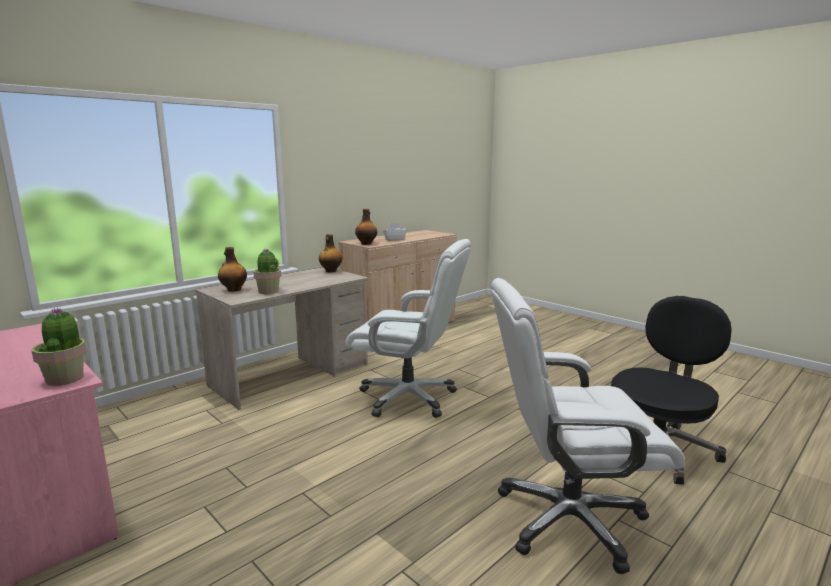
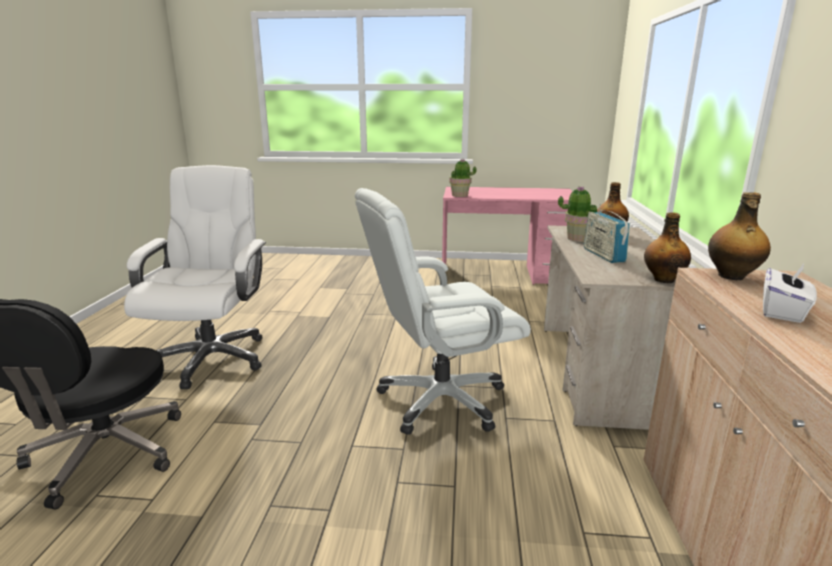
camera: 140 degrees right, 5 degrees up
white office chair [491,278,685,574] -> white office chair turned 45 degrees counterclockwise [124,165,266,389]
none -> radio [583,204,630,263]

